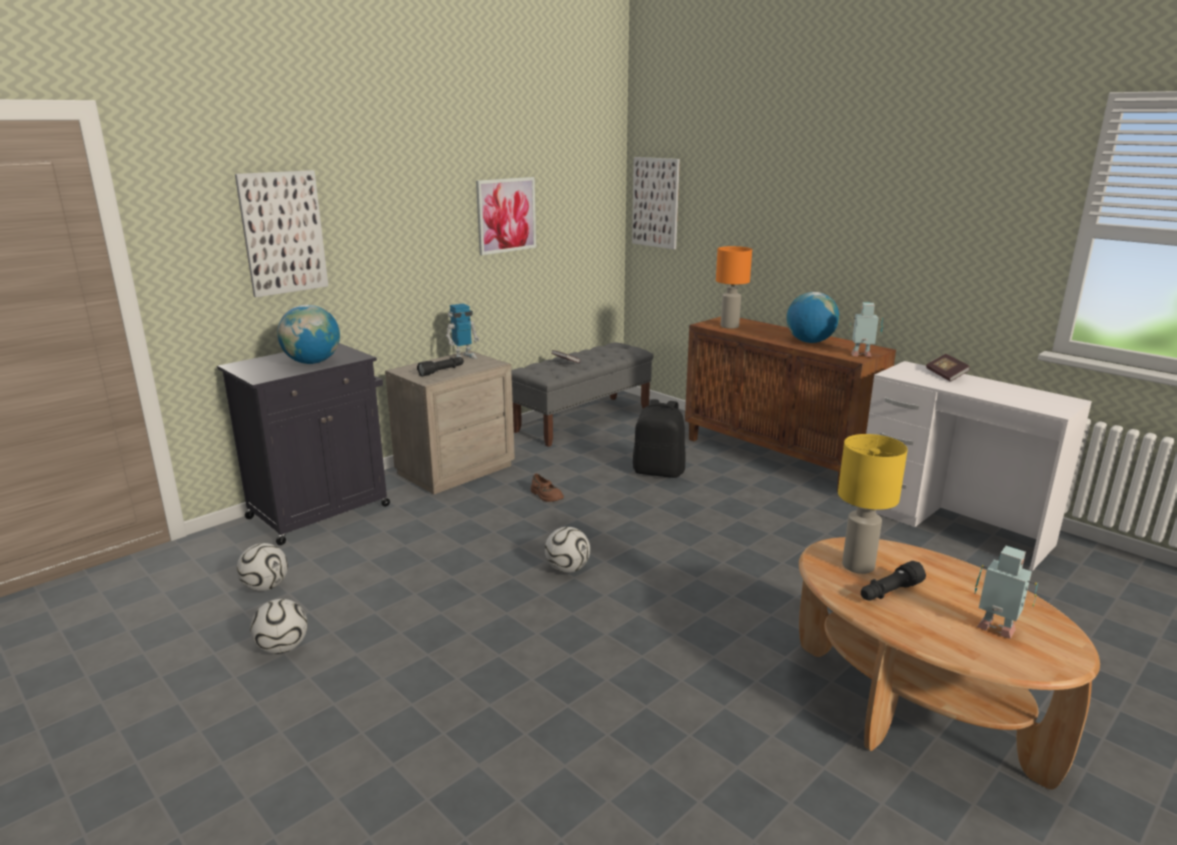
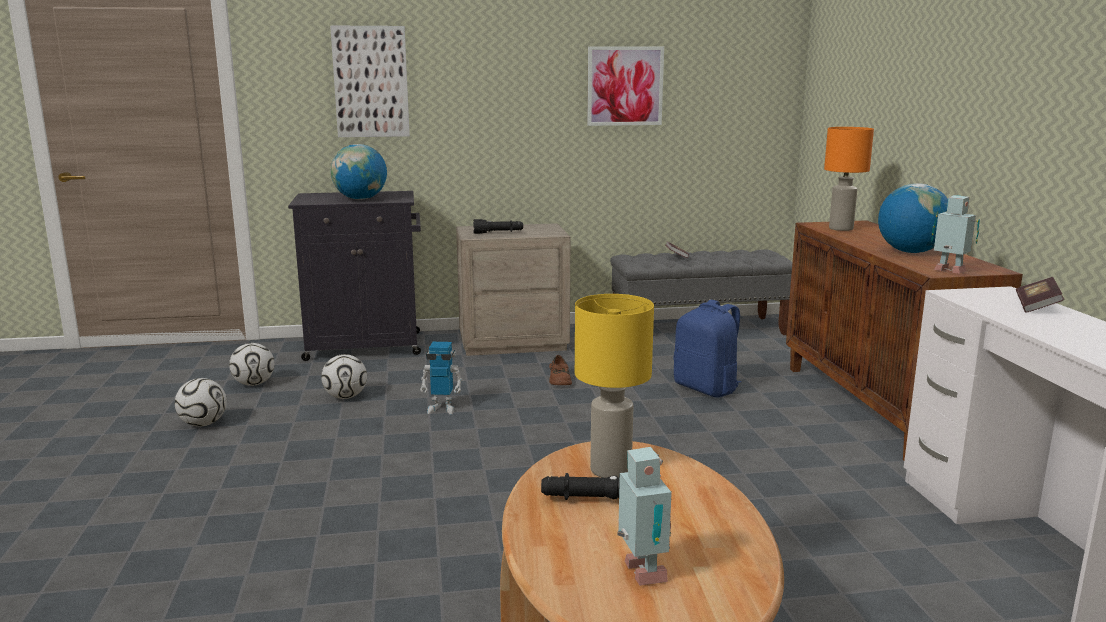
camera: 35 degrees right, 5 degrees down
toy robot [446,303,479,359] -> toy robot moved to [420,342,463,415]
football [545,527,590,573] -> football moved to [321,354,367,399]
picture [632,157,680,249] -> none
black backpack [633,399,685,478] -> blue backpack [674,300,741,397]

